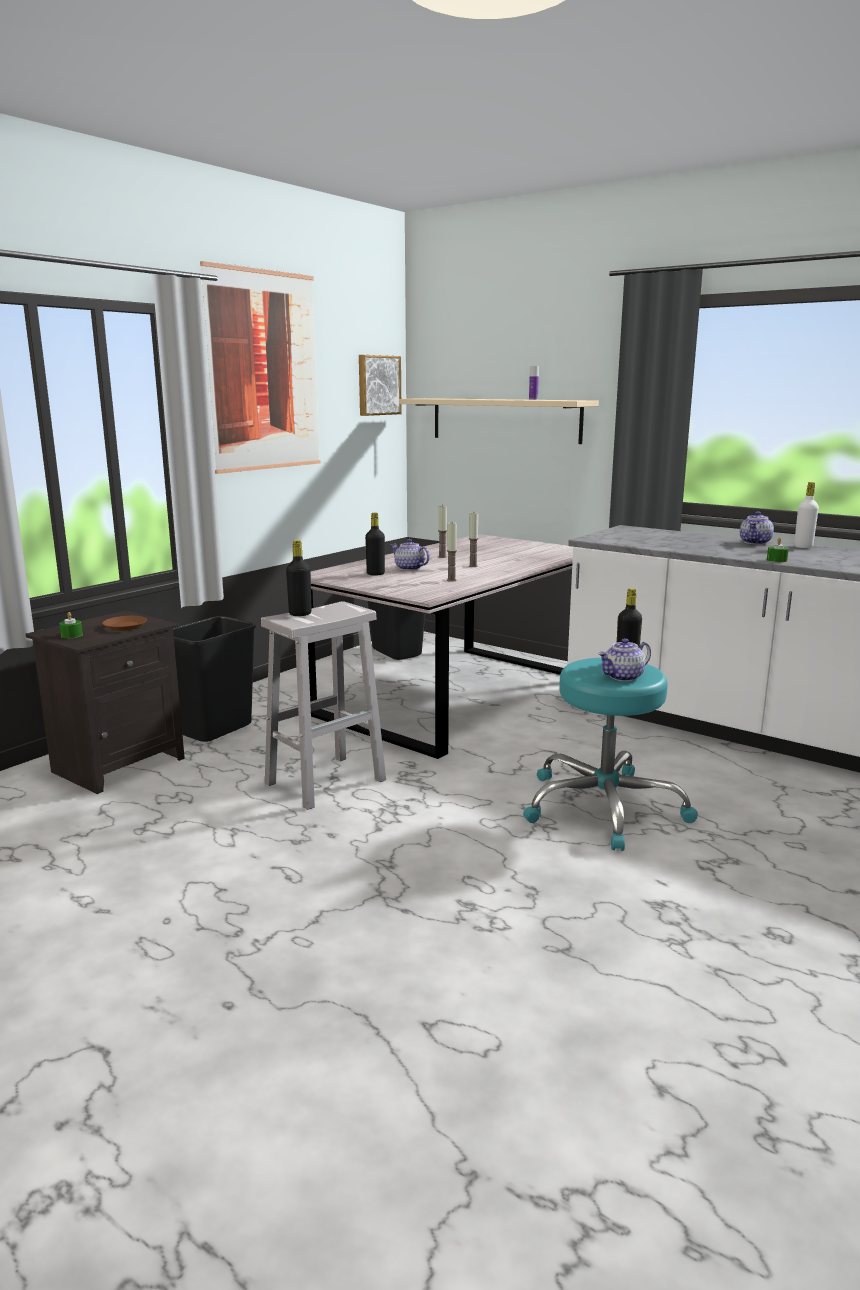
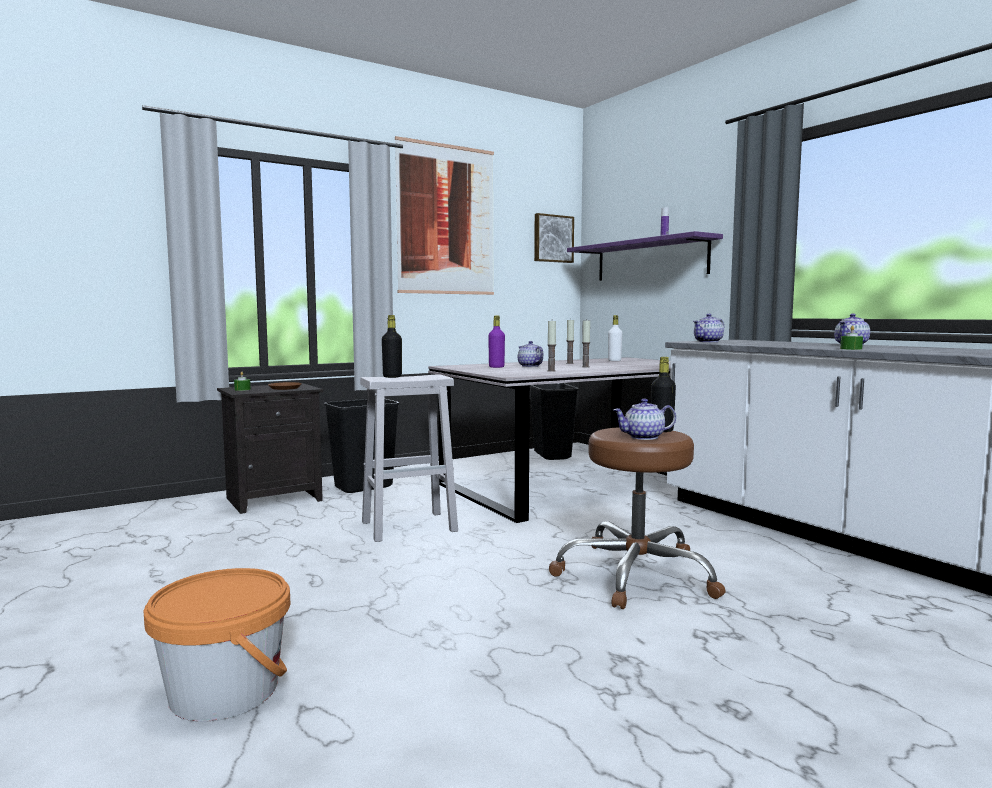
camera: 20 degrees right, 10 degrees down
black bottle [365,513,385,576] -> purple bottle [488,315,505,368]
beige shelf [399,398,599,444] -> purple shelf [567,231,723,281]
turquoise stool [523,658,698,851] -> brown stool [549,427,726,609]
white bottle [794,482,819,548] -> white bottle moved to [608,315,622,361]
none -> orange bucket [144,568,290,722]
none -> teapot [693,314,724,342]

